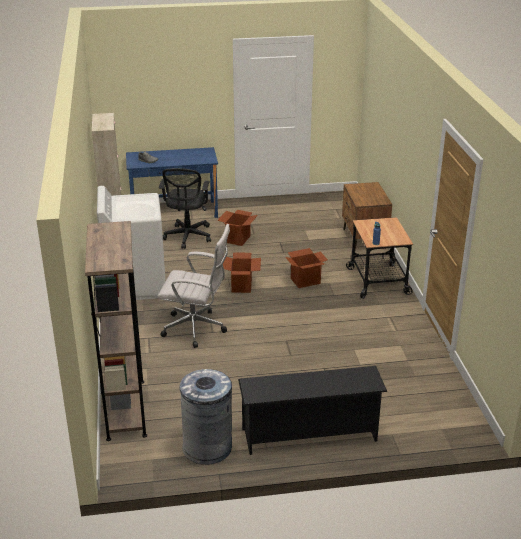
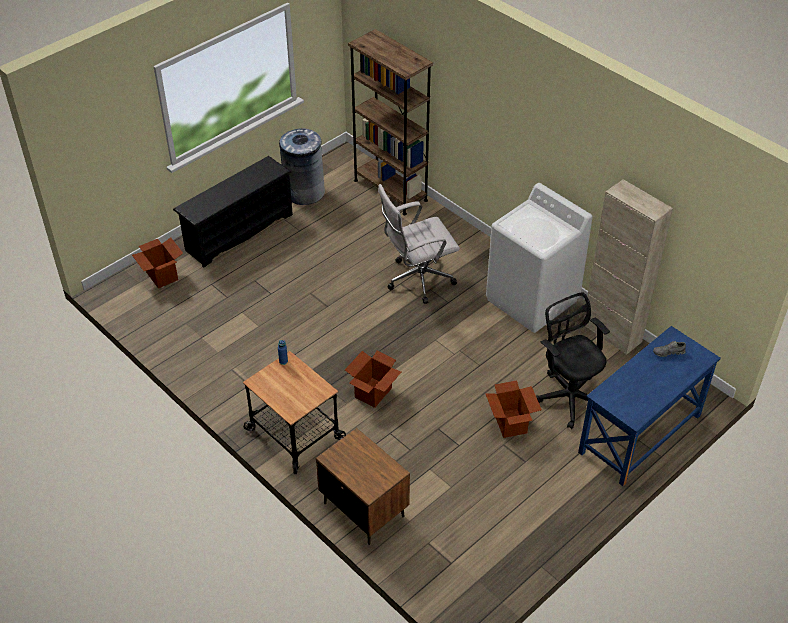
camera: 145 degrees right, 15 degrees up
cardboard box [223,252,261,293] -> cardboard box moved to [132,238,183,289]

